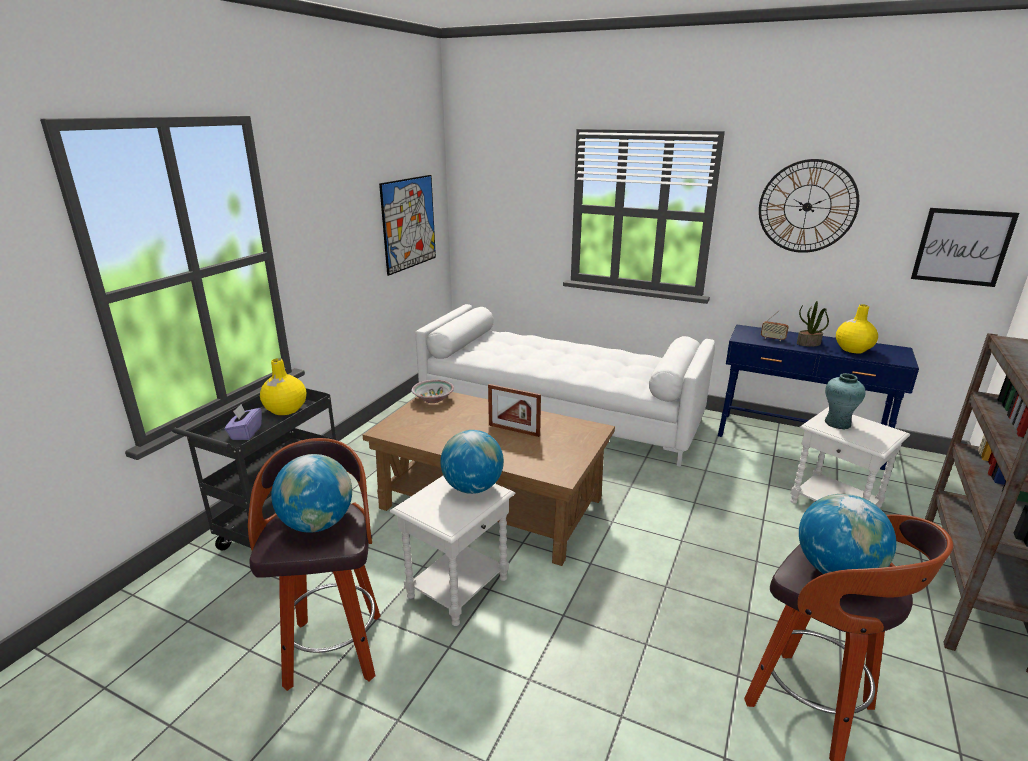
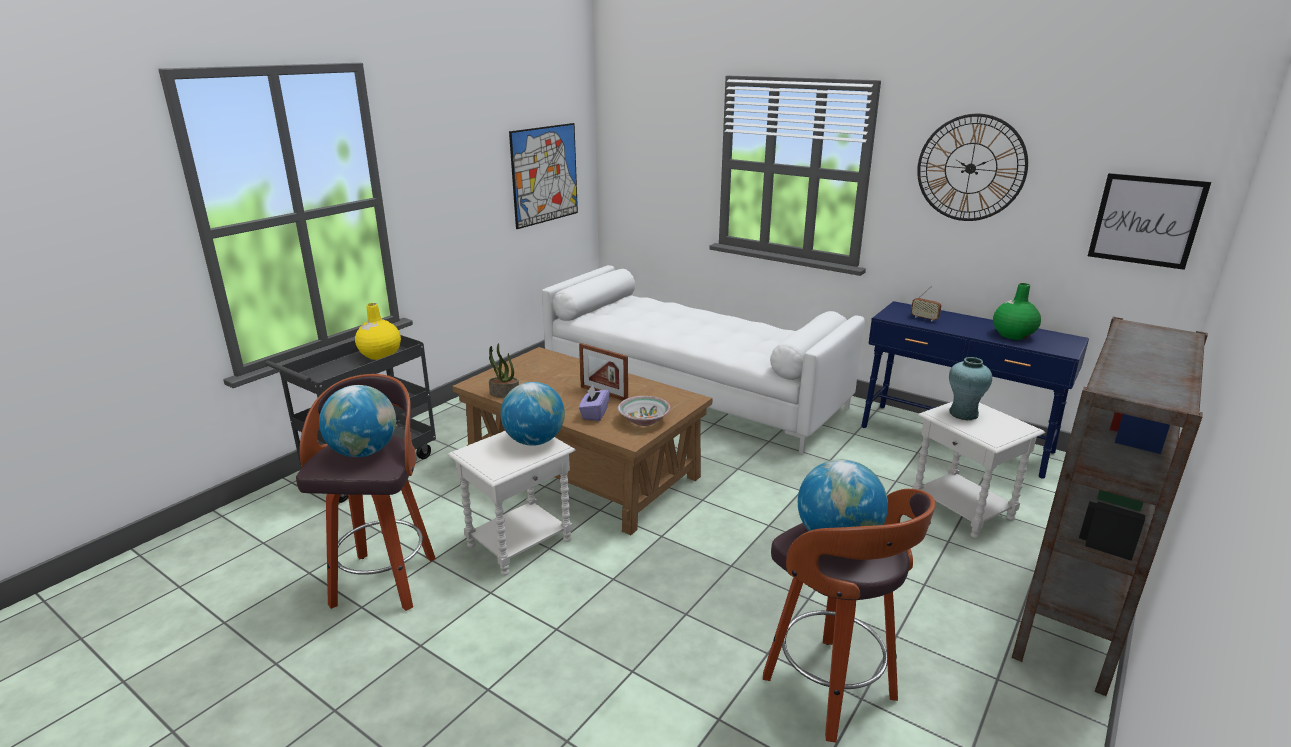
camera: 10 degrees right, 0 degrees up
purple tissue box [225,404,262,440] -> purple tissue box moved to [579,385,610,421]
bowl [411,380,454,403] -> bowl moved to [618,396,670,426]
potted plant [797,301,829,347] -> potted plant moved to [489,343,519,398]
yellow vase [836,304,878,354] -> green vase [993,283,1041,340]

